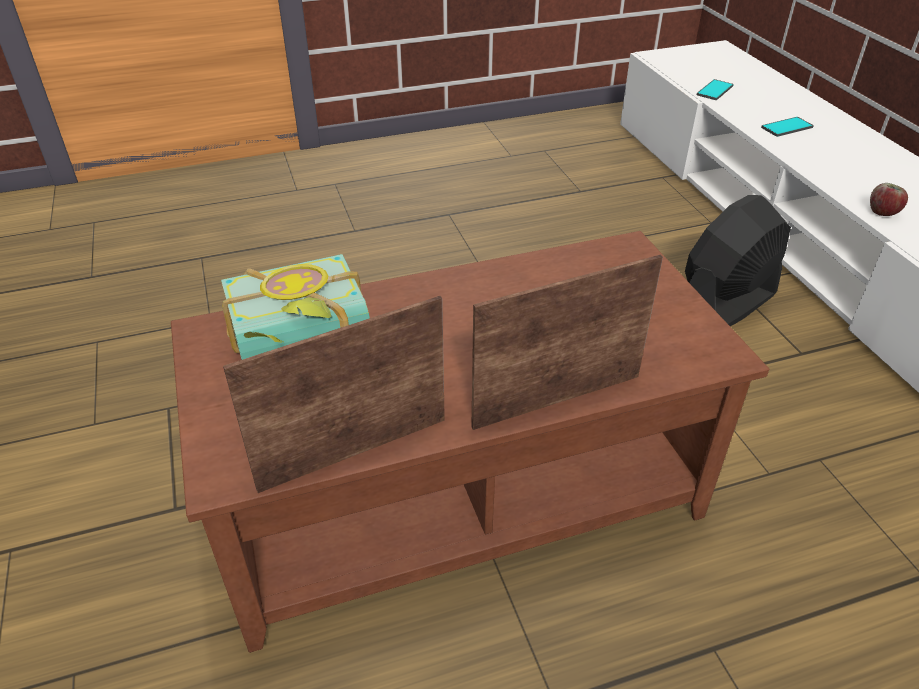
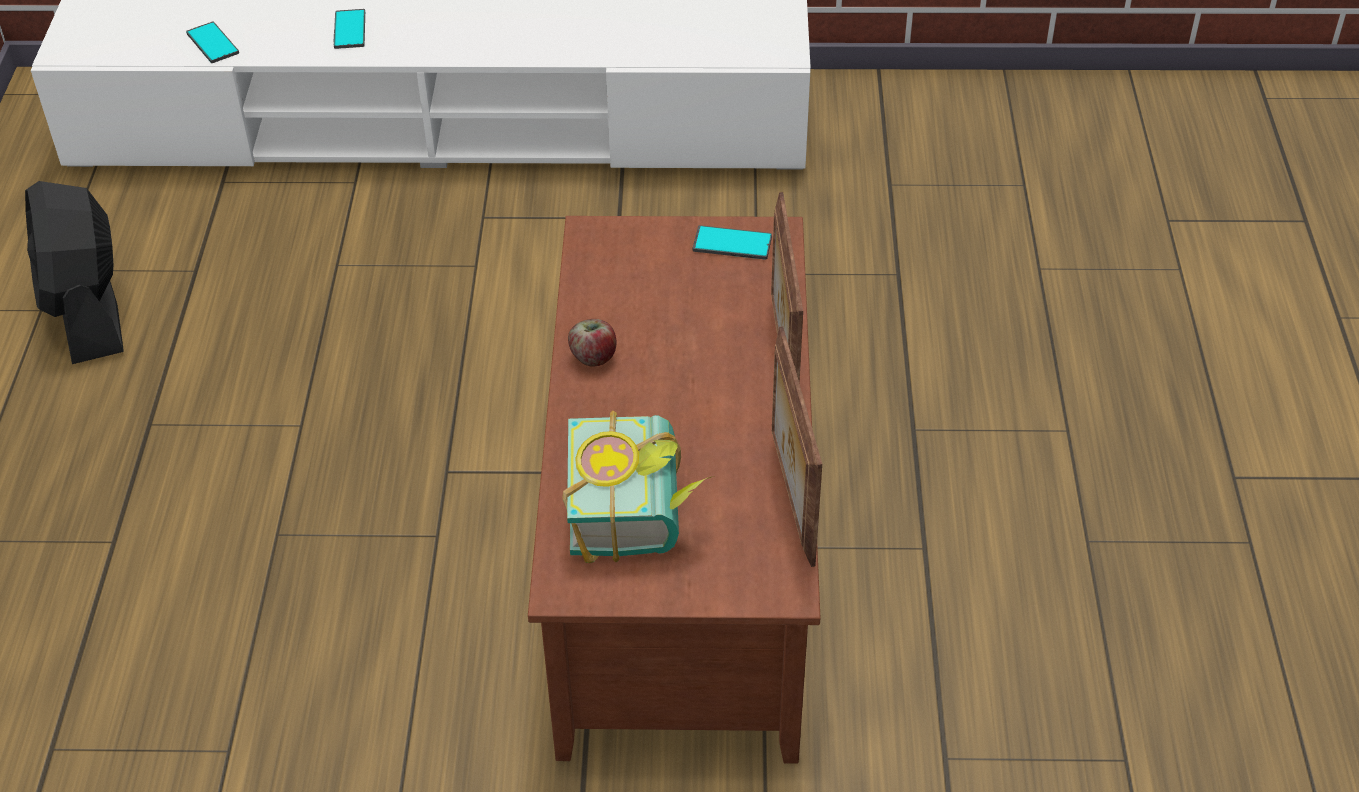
camera: 70 degrees left, 5 degrees up
black fan [685,195,791,327] -> black fan moved to [25,181,124,364]
apple [870,183,908,216] -> apple moved to [568,319,616,367]
none -> phone [693,225,772,260]

